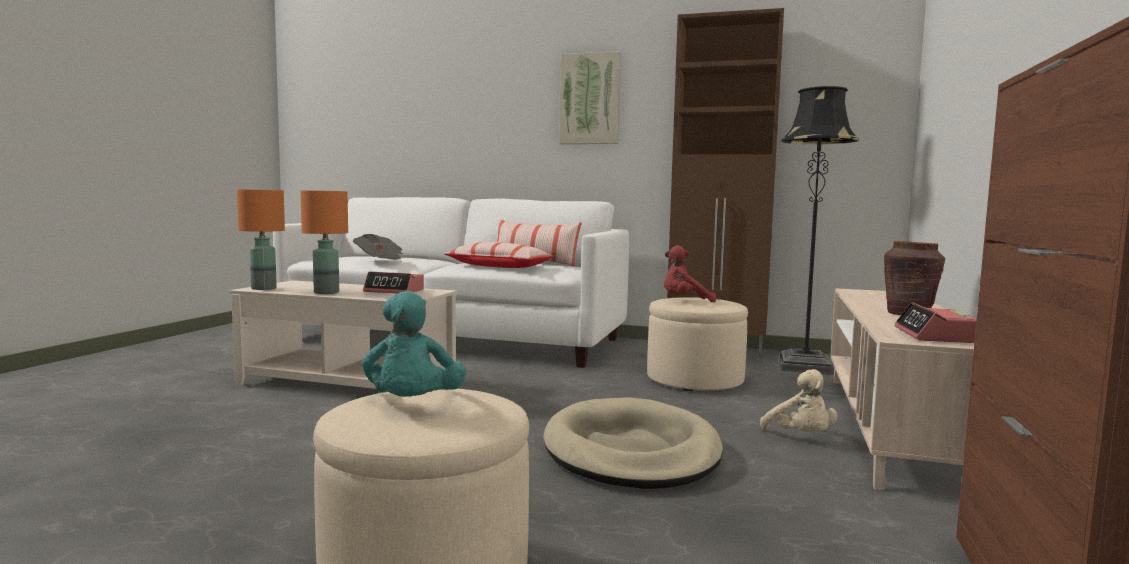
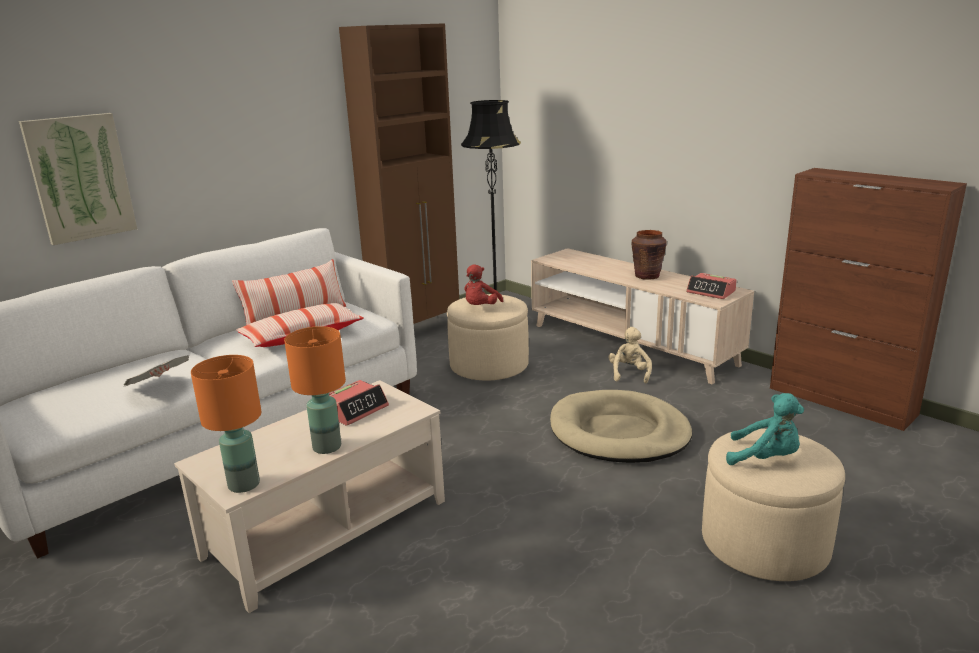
camera: 60 degrees left, 15 degrees up
picture [559,51,621,144] -> picture moved to [19,113,137,245]
beige plush toy [760,369,837,433] -> beige plush toy turned 90 degrees counterclockwise [609,327,652,383]

